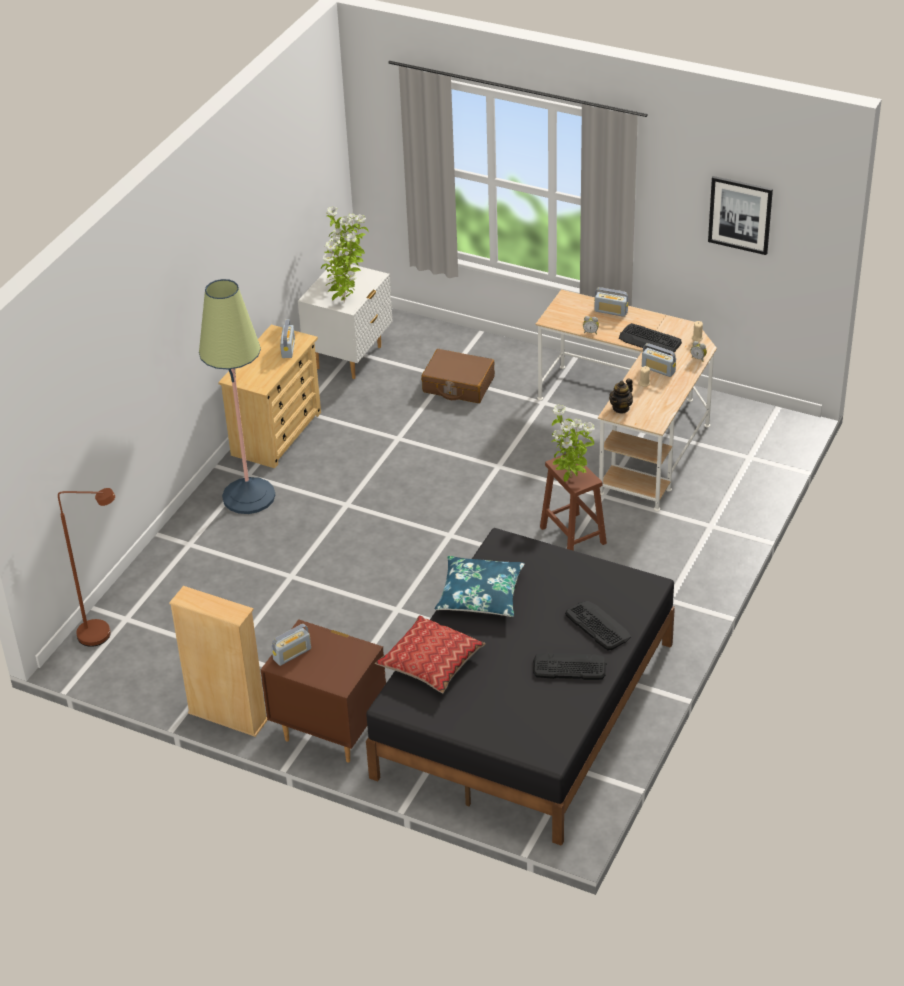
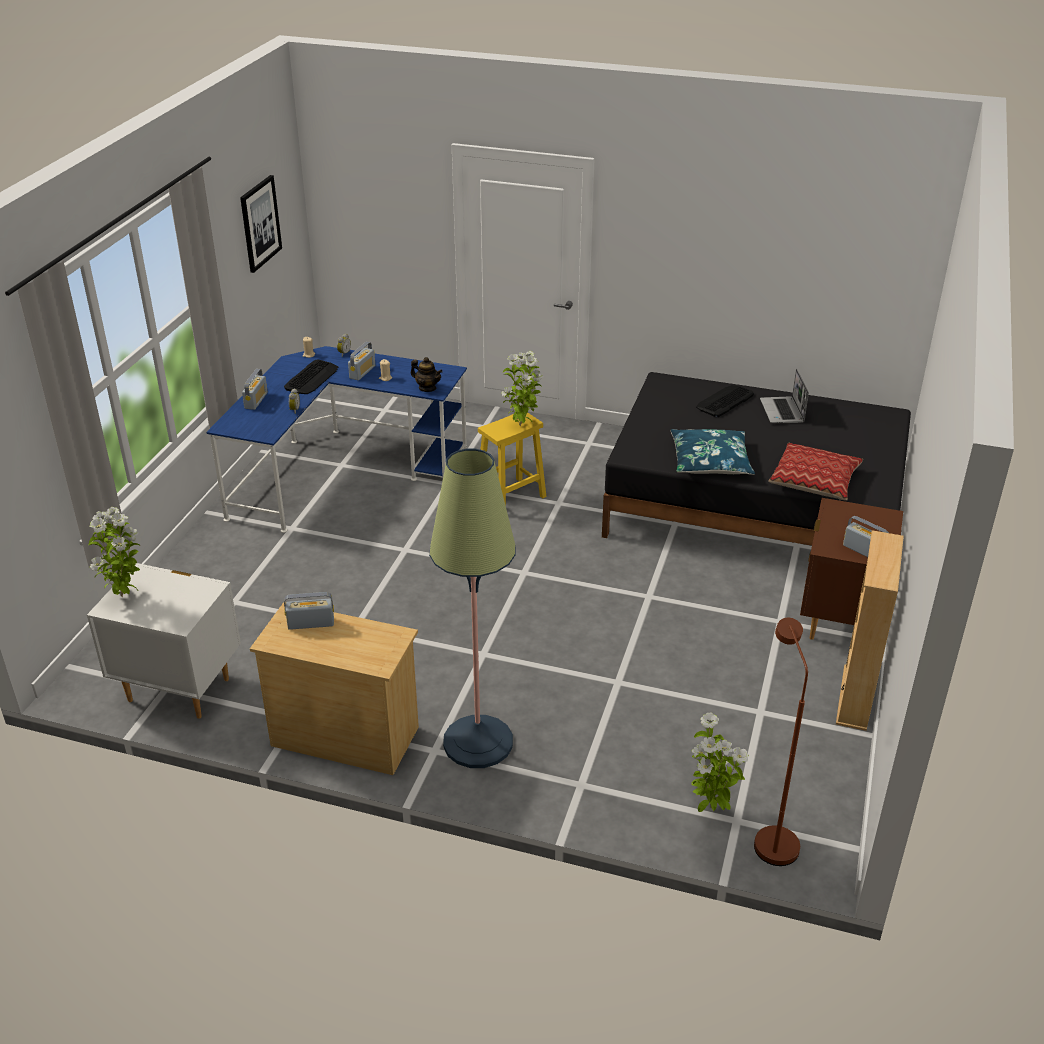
camera: 100 degrees left, 5 degrees down
potted plant [321,234,361,302] -> potted plant moved to [691,713,749,812]
brown suitcase [421,349,495,403] -> none
keyboard [533,653,607,680] -> laptop [760,369,809,423]
beige desk [536,289,717,511] -> blue desk [206,346,467,533]
brown stool [540,454,607,551] -> yellow stool [478,412,546,505]

